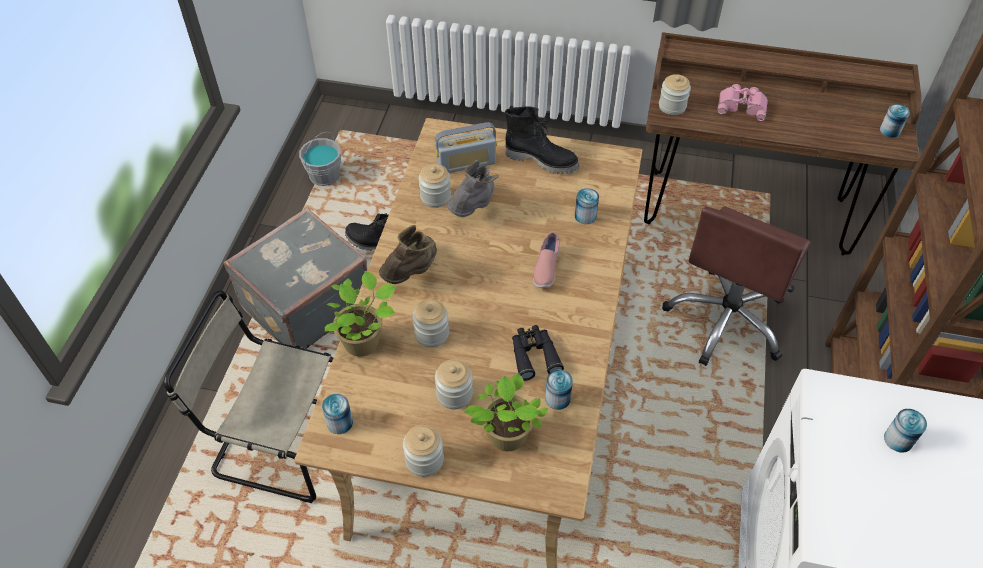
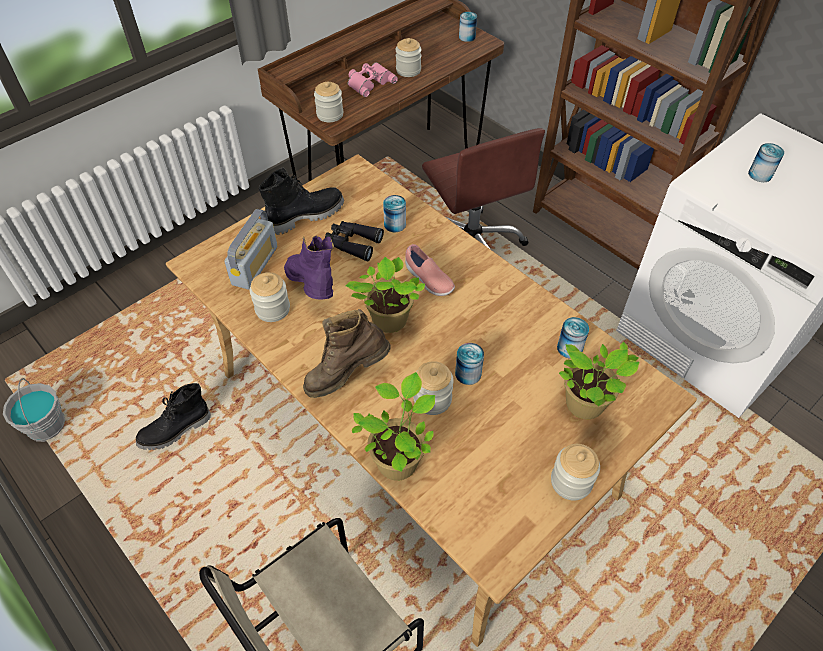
camera: 55 degrees left, 0 degrees up
grey suitcase [224,207,367,349] -> none
can [322,394,353,434] -> can moved to [455,343,484,385]
brown boot [379,225,437,284] -> brown boot turned 90 degrees counterclockwise [303,309,391,398]
jar [435,359,473,409] -> jar moved to [396,38,422,77]
grey boot [447,160,499,217] -> purple boot [284,236,334,299]
black binoculars [512,325,564,381] -> black binoculars moved to [325,221,384,261]
none -> potted plant [345,257,425,333]

